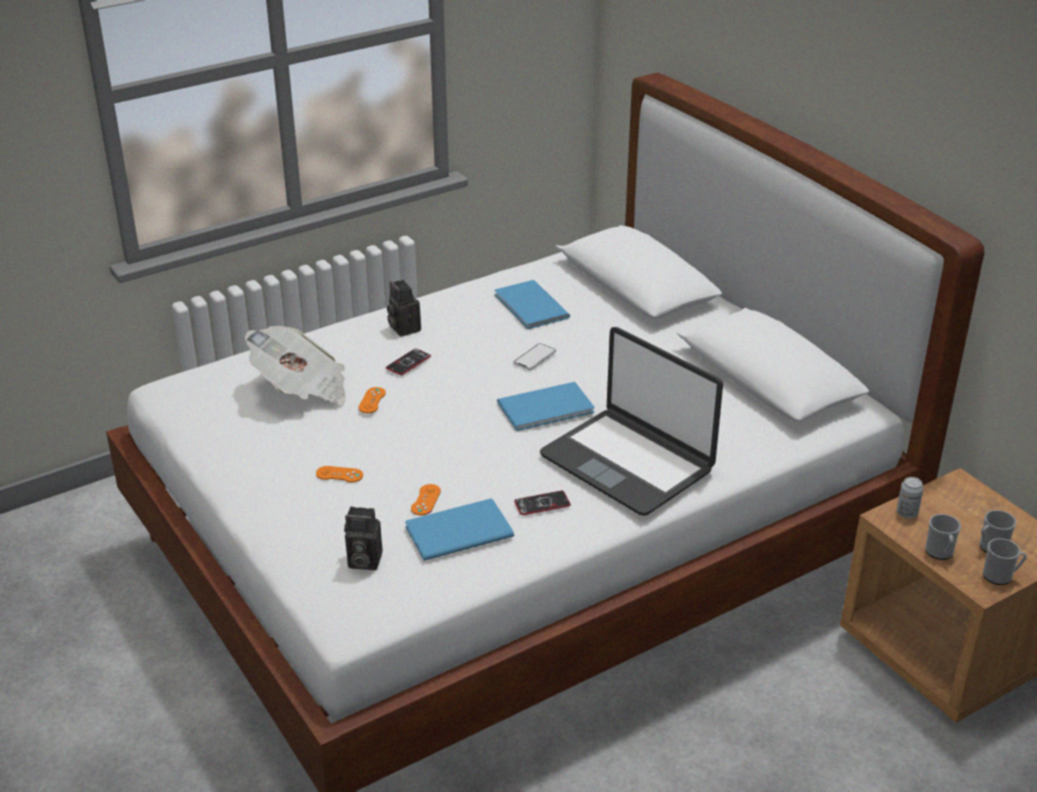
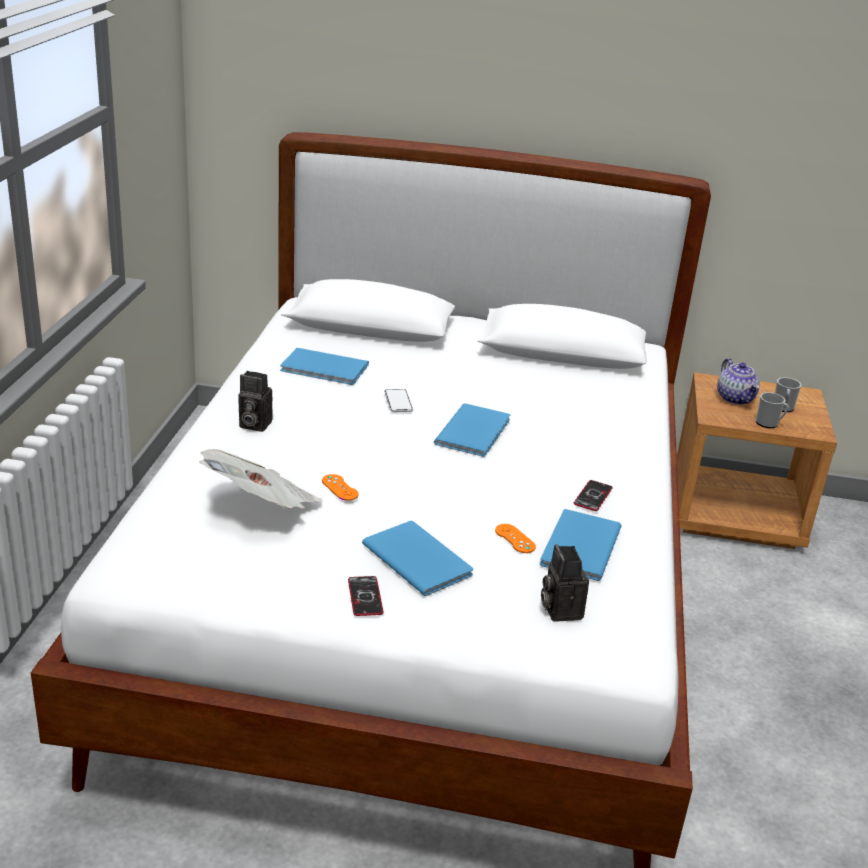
camera: 50 degrees left, 5 degrees down
orange game controller [316,466,363,482] -> blue book [362,521,473,596]
camera [344,507,383,570] -> camera turned 120 degrees clockwise [541,544,589,622]
phone [386,348,431,375] -> phone moved to [348,576,384,616]
laptop [540,327,723,516] -> none
can [897,477,924,519] -> none
mug [983,538,1027,585] -> none
none -> teapot [717,358,760,405]

